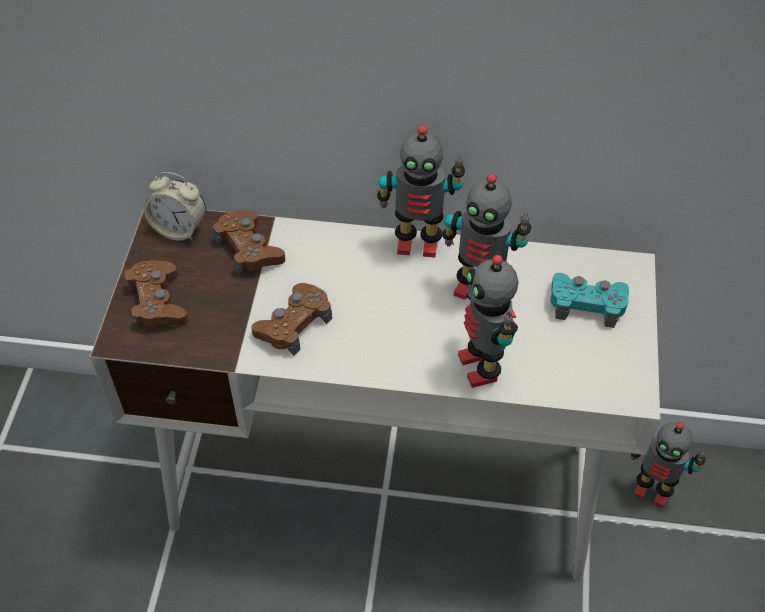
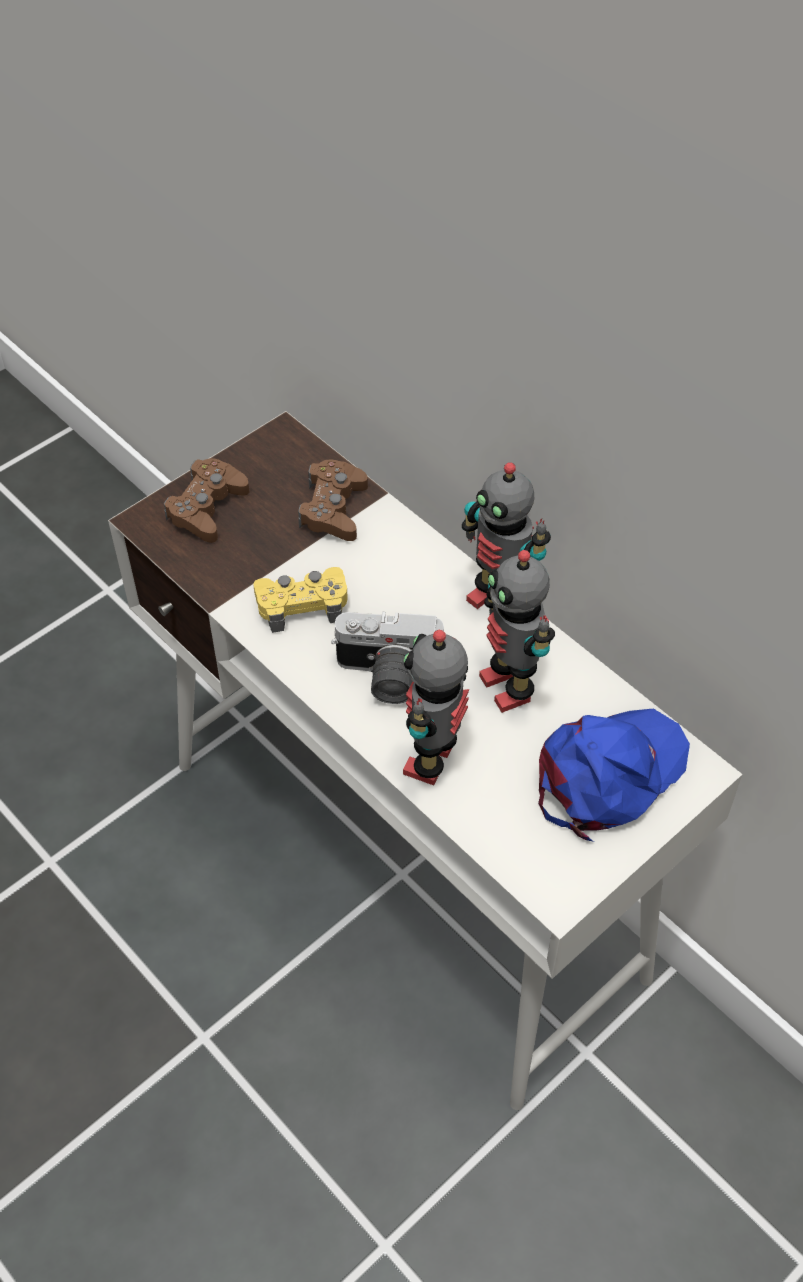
camera: 40 degrees right, 0 degrees up
alarm clock [144,172,206,241] -> none
brown game controller [251,283,332,356] -> yellow game controller [253,567,348,633]
turquoise game controller [550,273,629,328] -> blue cap [538,708,690,842]
toy robot [631,422,706,508] -> none
none -> camera [331,612,444,704]

